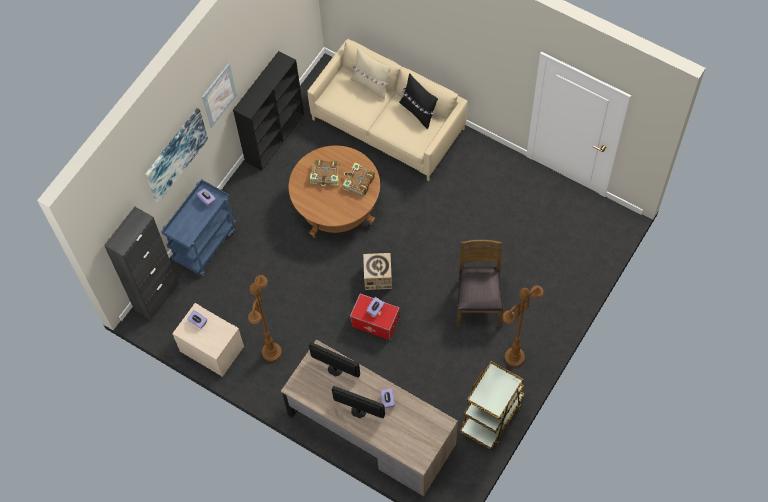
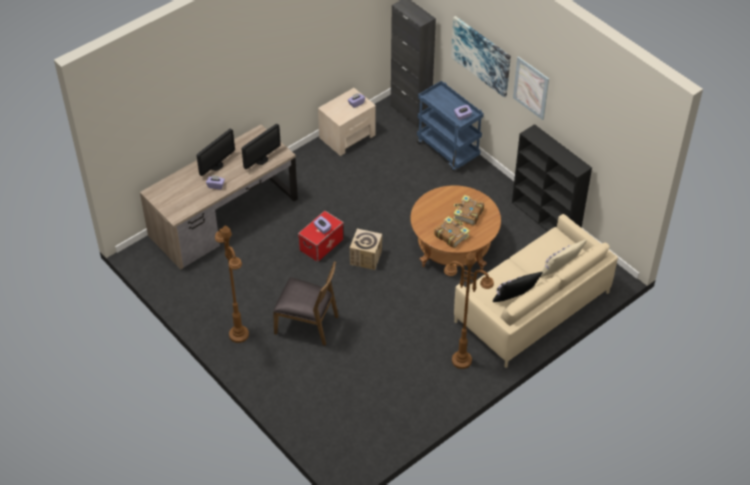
camera: 105 degrees right, 15 degrees down
brown floor lamp [248,275,282,362] -> brown floor lamp moved to [444,252,494,369]
brown cart [460,361,524,450] -> none

